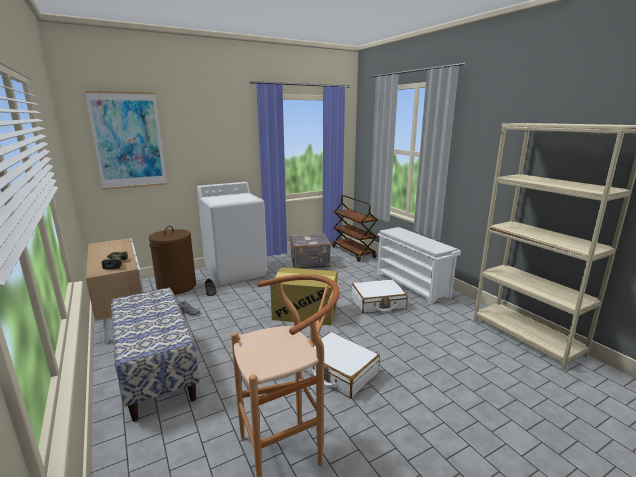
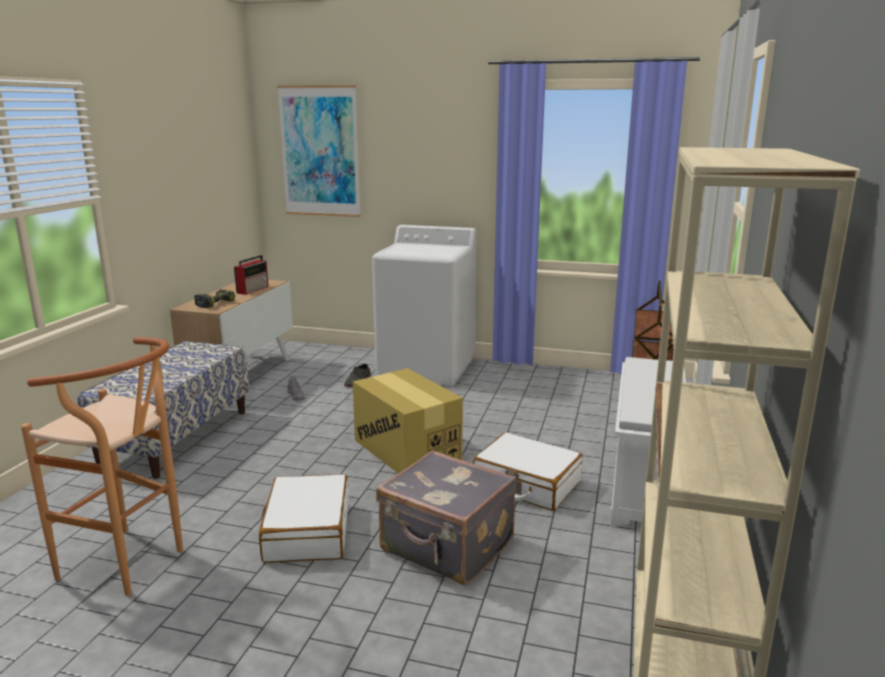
camera: 45 degrees right, 0 degrees up
brown laundry basket [149,226,196,295] -> none
grey suitcase [290,233,331,269] -> grey suitcase moved to [376,450,517,585]
none -> radio [234,255,269,295]

